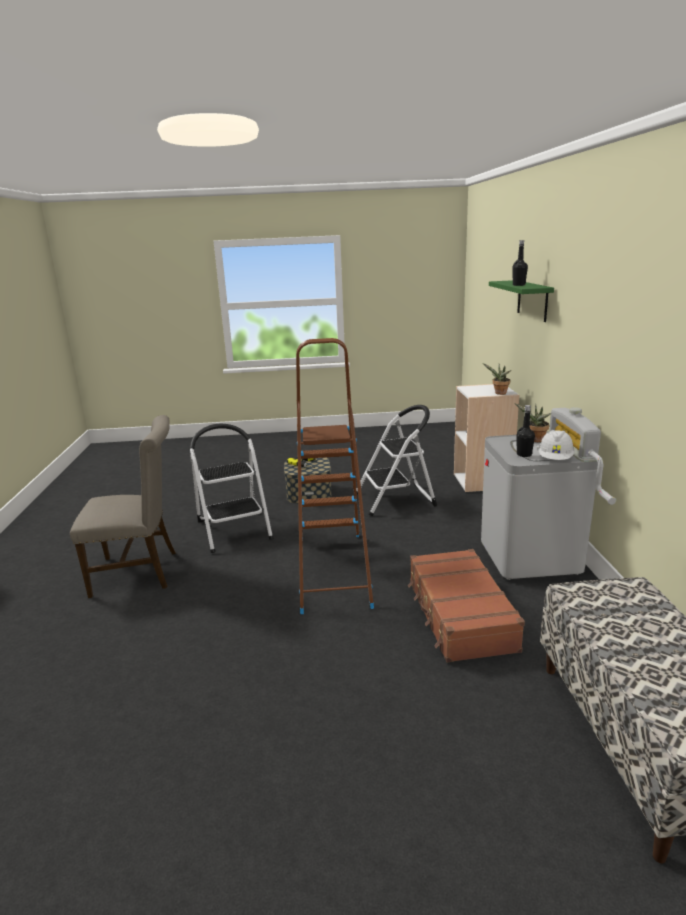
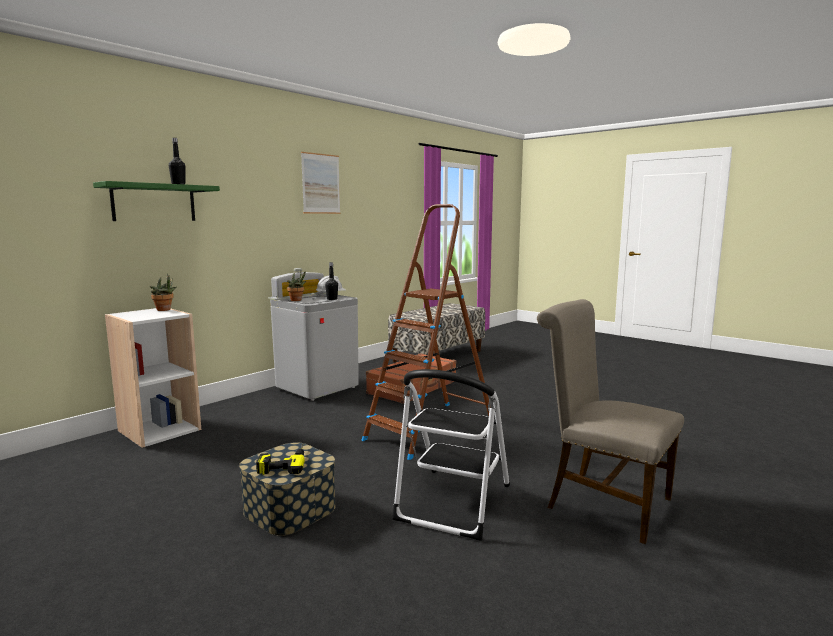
camera: 135 degrees left, 10 degrees down
step ladder [356,405,437,516] -> none
none -> picture [301,152,340,214]

